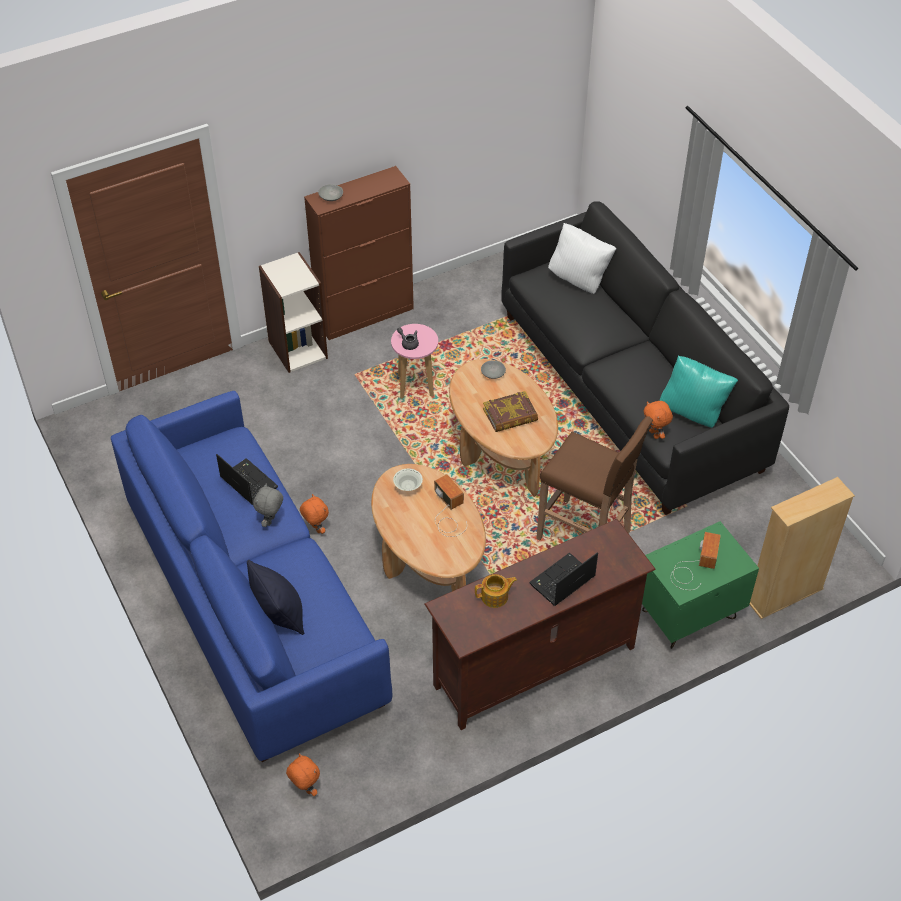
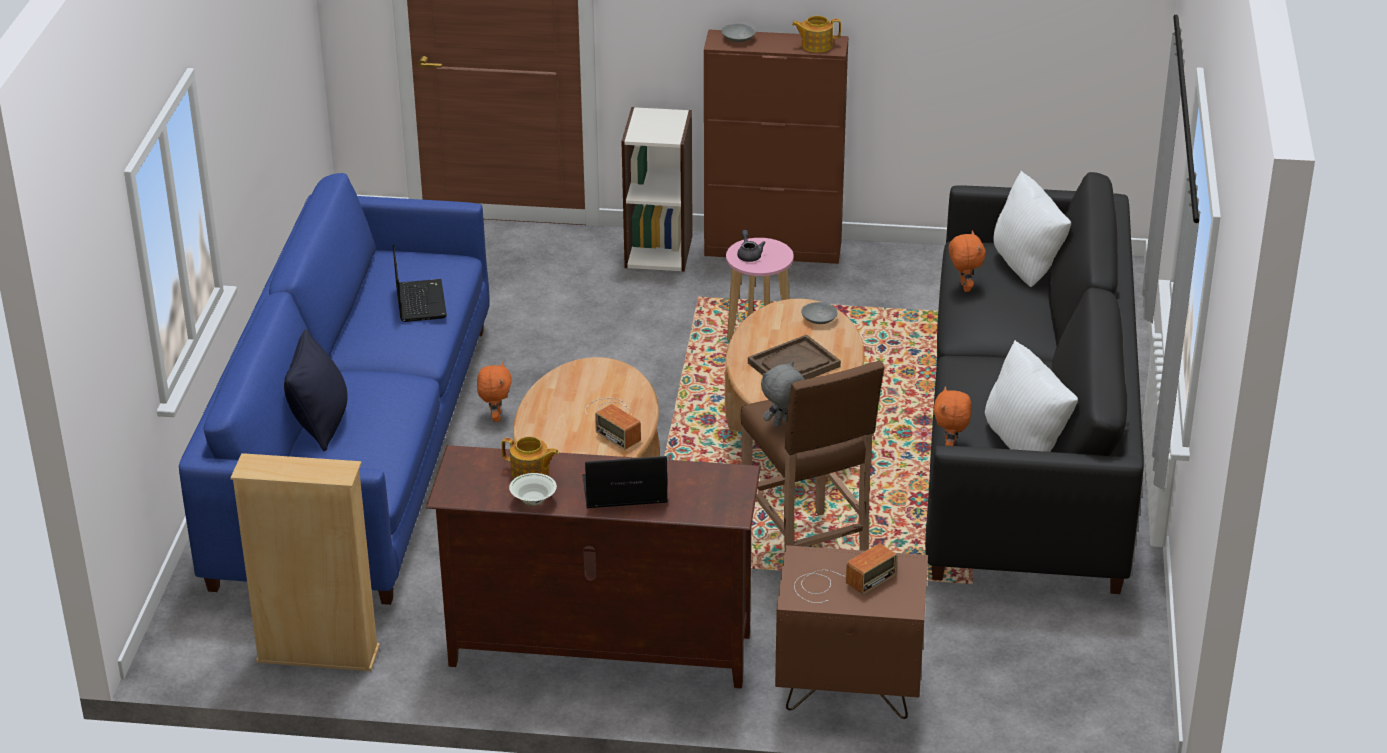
camera: 35 degrees right, 15 degrees down
grey plush toy [253,483,283,527] -> grey plush toy moved to [761,361,805,427]
orange plush toy [286,753,320,796] -> orange plush toy moved to [949,231,986,292]
white bowl [393,469,423,491] -> white bowl moved to [509,473,557,506]
radio [434,474,467,537] -> radio turned 135 degrees clockwise [585,398,641,450]
book [483,391,538,432] -> brown tray [748,334,841,379]
green nightstand [642,521,759,649] -> brown nightstand [775,545,928,719]
turquoise pillow [659,356,738,428] -> white pillow [985,340,1078,452]
beige bookcase [749,477,855,619] -> beige bookcase moved to [231,453,380,671]
none -> teapot [792,16,841,53]

